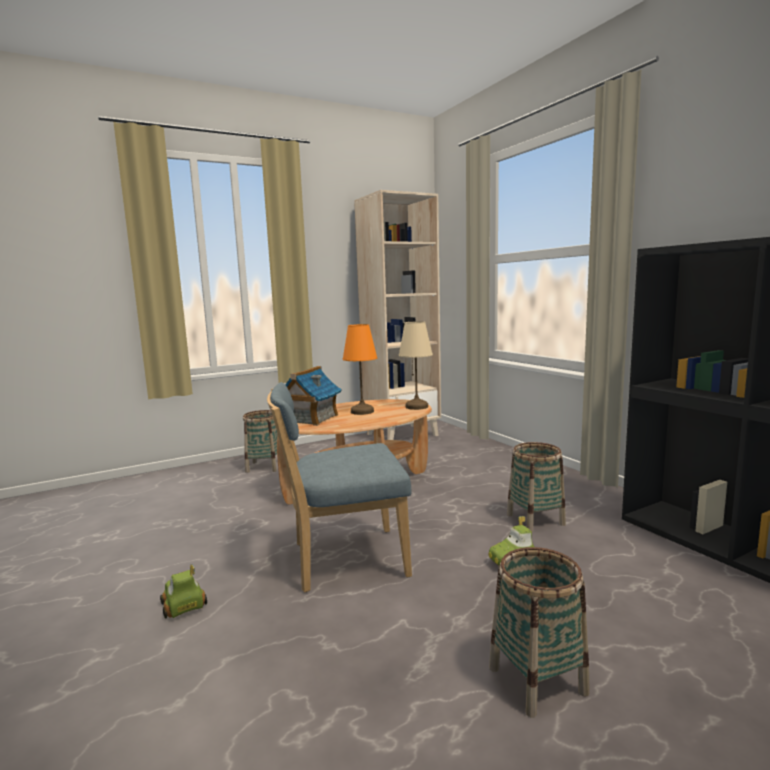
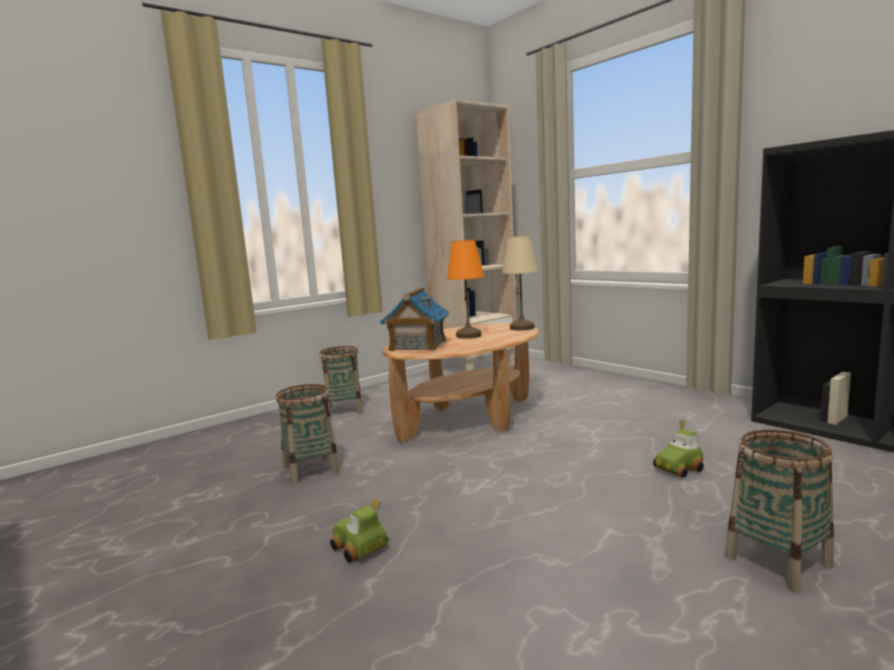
camera: 10 degrees left, 0 degrees up
blue chair [267,382,412,592] -> none
basket [507,442,566,532] -> basket moved to [276,384,340,484]

